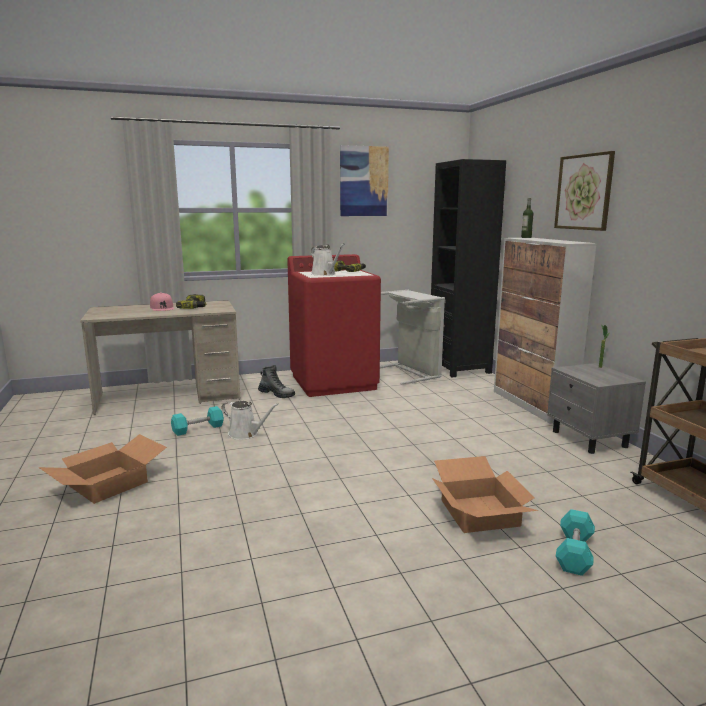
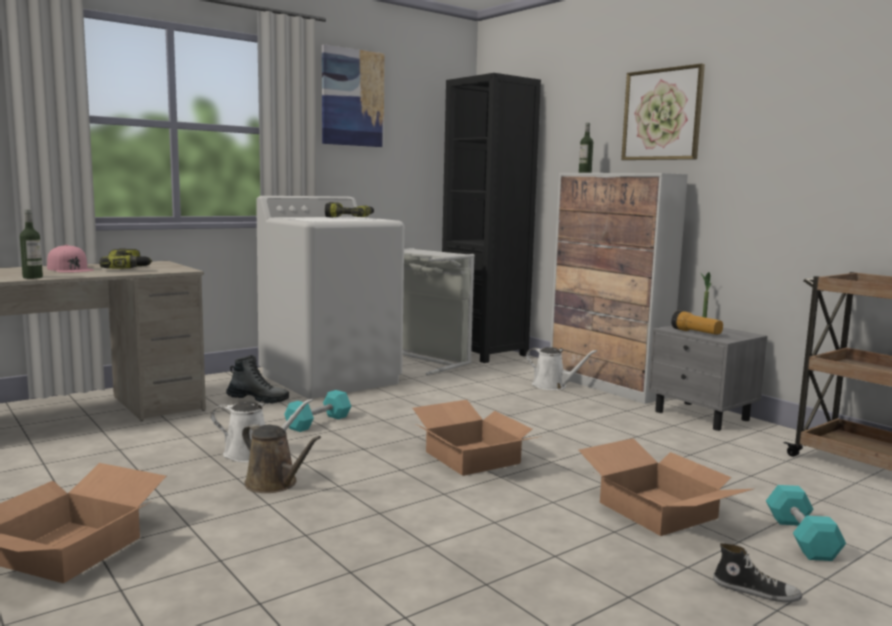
camera: 20 degrees left, 5 degrees down
turquoise dumbbell [171,406,224,436] -> turquoise dumbbell moved to [284,390,351,432]
red washing machine [287,254,381,397] -> white washing machine [256,196,404,399]
white watering can [311,243,345,276] -> white watering can moved to [526,347,597,390]
none -> bottle [20,210,43,279]
none -> brown watering can [242,424,321,493]
none -> cardboard box [413,400,542,476]
none -> flashlight [671,311,723,335]
none -> shoe [713,543,802,602]

